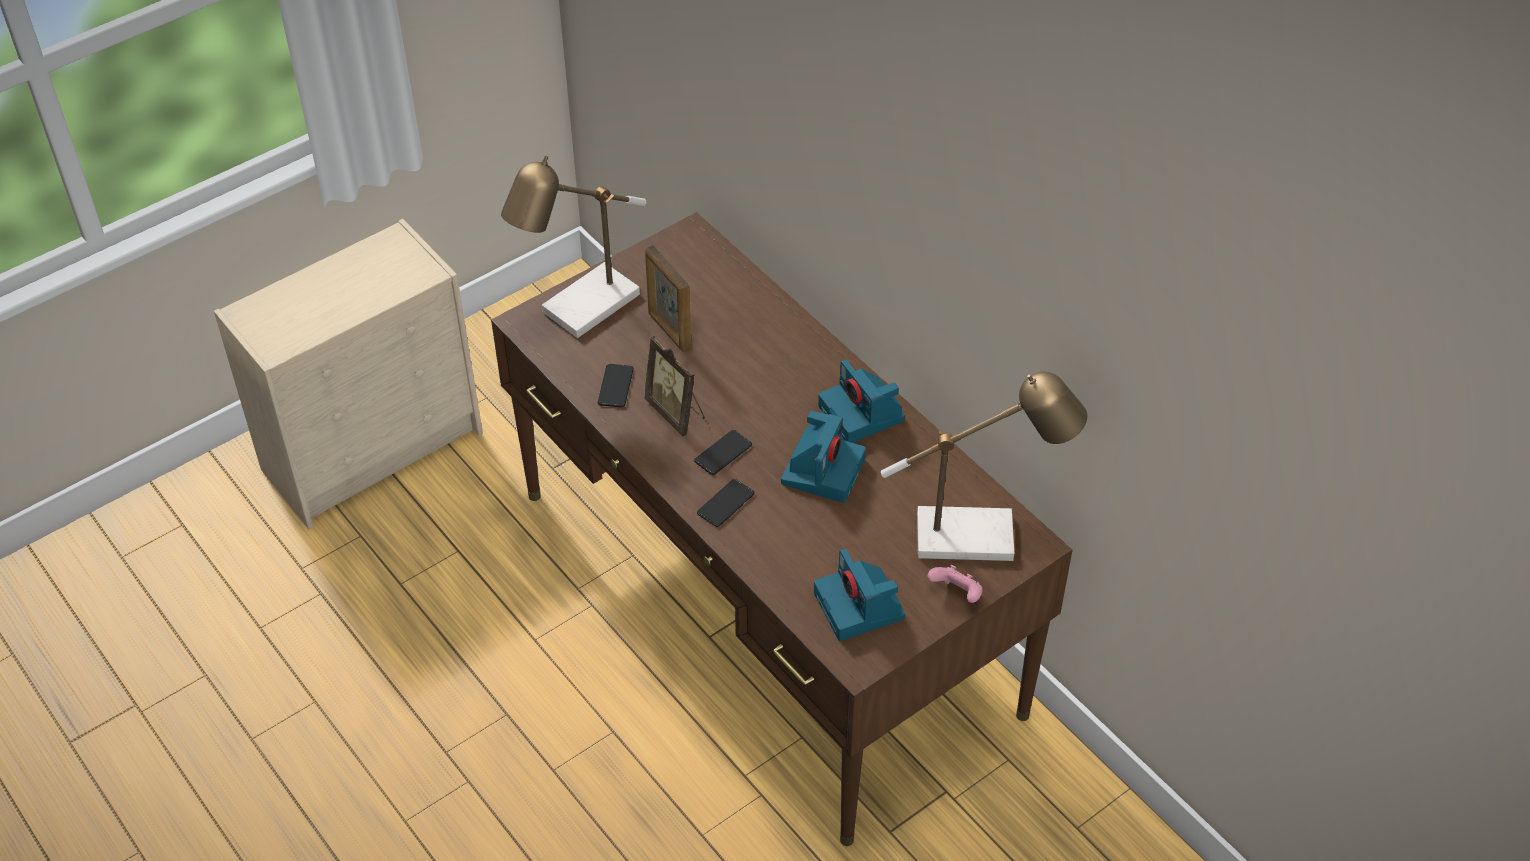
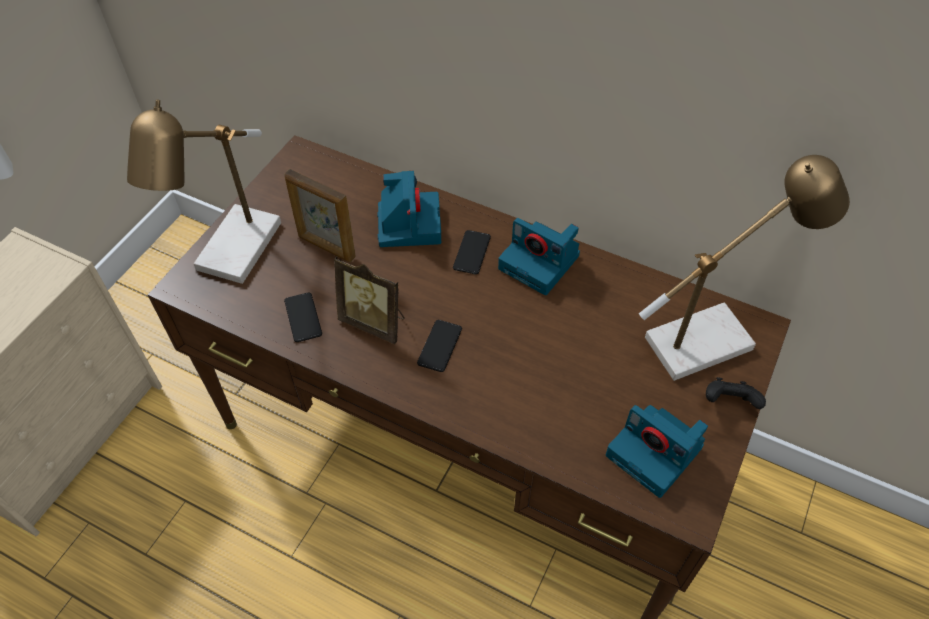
camera: 25 degrees left, 5 degrees up
phone [697,479,755,527] -> phone moved to [453,230,491,274]
camera [781,411,866,503] -> camera moved to [377,171,441,247]
pink game controller [927,565,982,603] -> black game controller [706,377,766,409]

